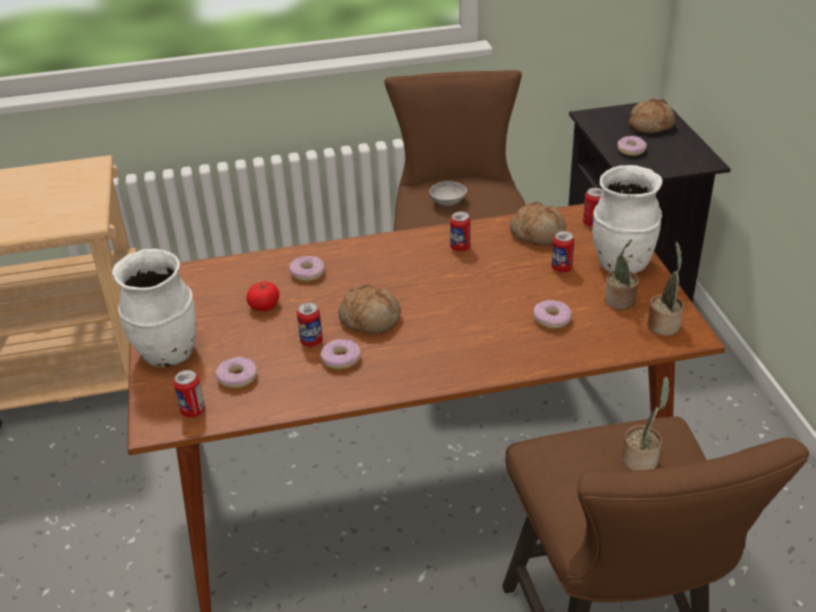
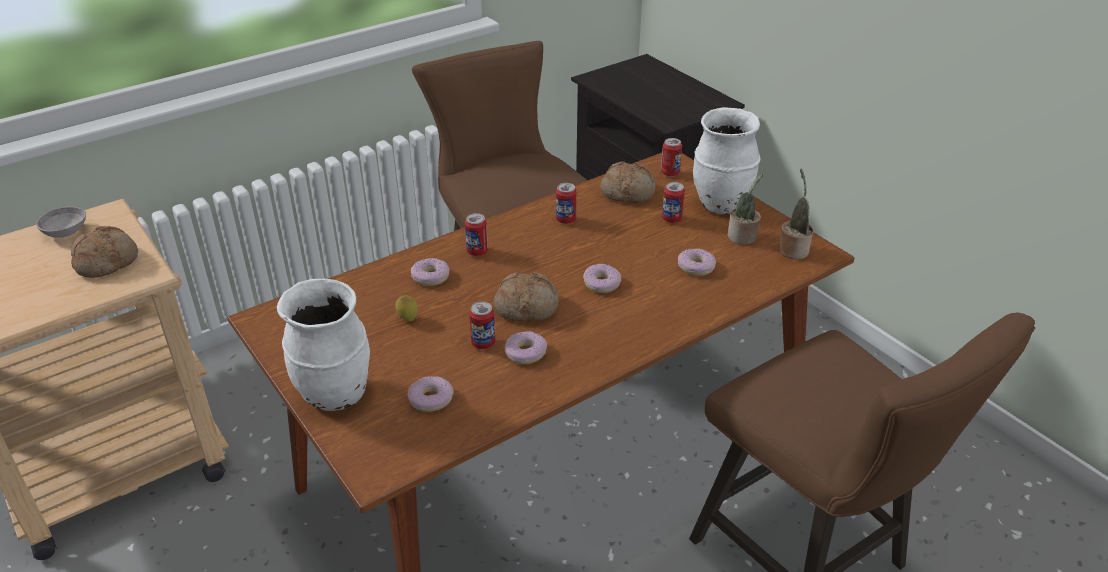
camera: 25 degrees left, 0 degrees up
can [173,370,205,417] -> can moved to [465,213,488,256]
tomato [247,282,279,311] -> lemon [396,295,418,322]
grey bowl [429,181,467,206] -> grey bowl moved to [36,207,86,238]
donut [618,136,647,156] -> donut moved to [583,264,621,293]
potted plant [622,377,670,471] -> none
bread [629,98,675,133] -> bread moved to [71,226,138,278]

